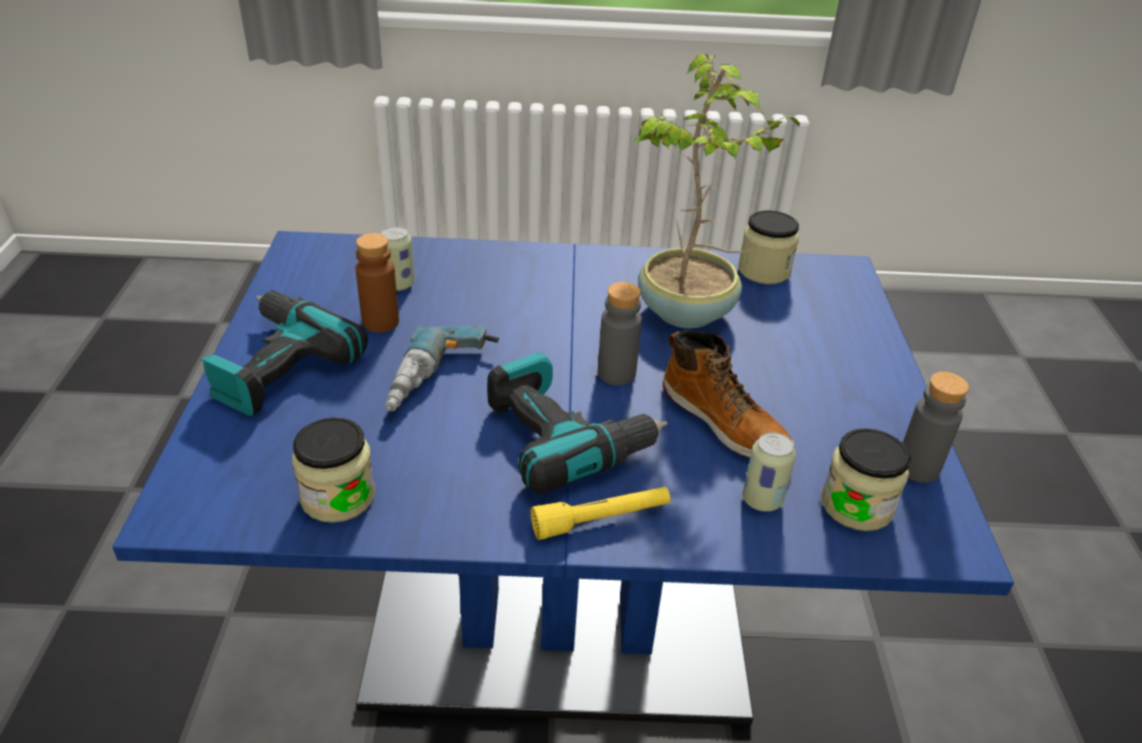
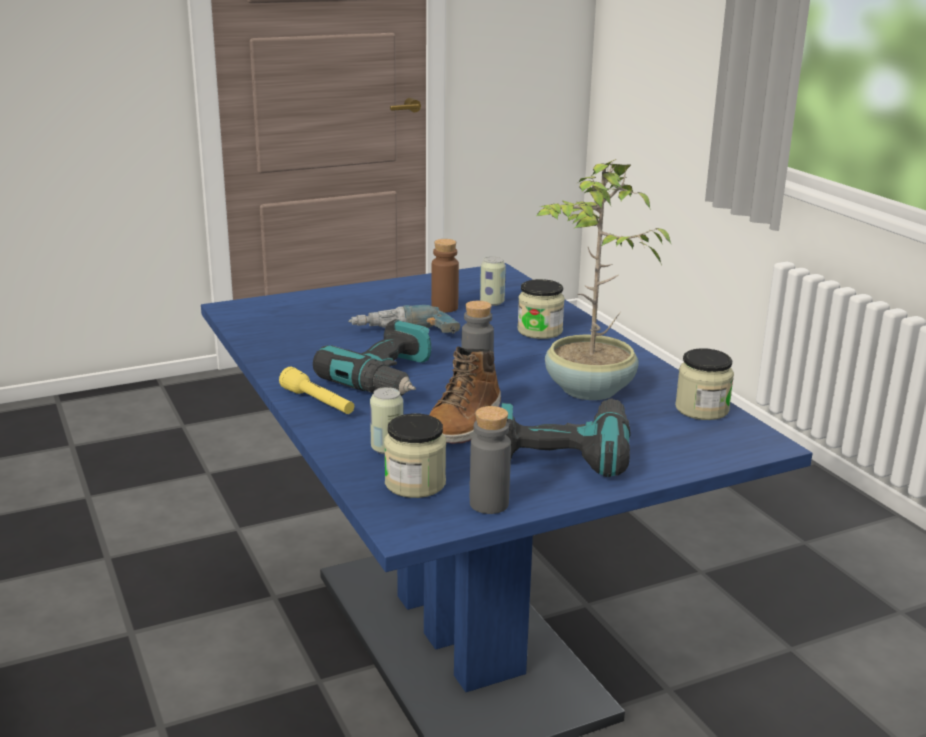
camera: 65 degrees right, 15 degrees down
power drill [200,290,368,417] -> power drill moved to [501,399,630,477]
jar [292,417,375,523] -> jar moved to [517,279,565,339]

